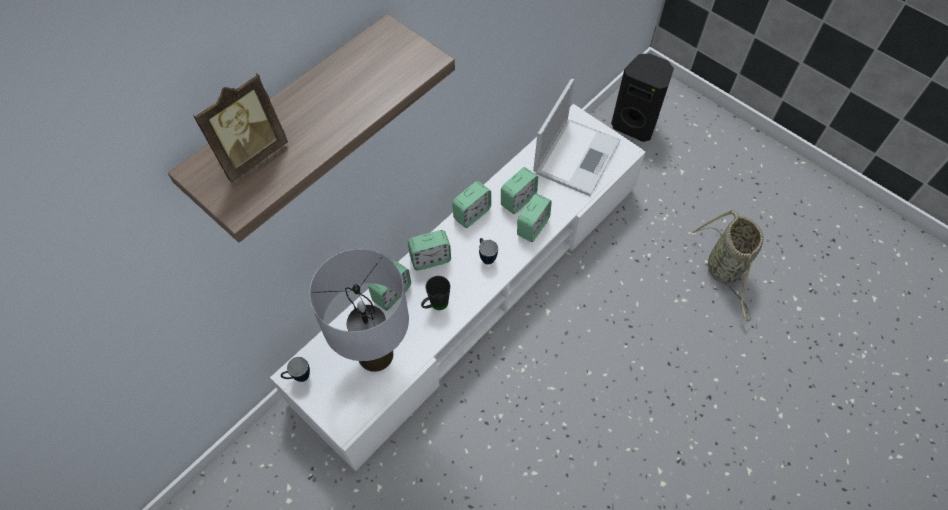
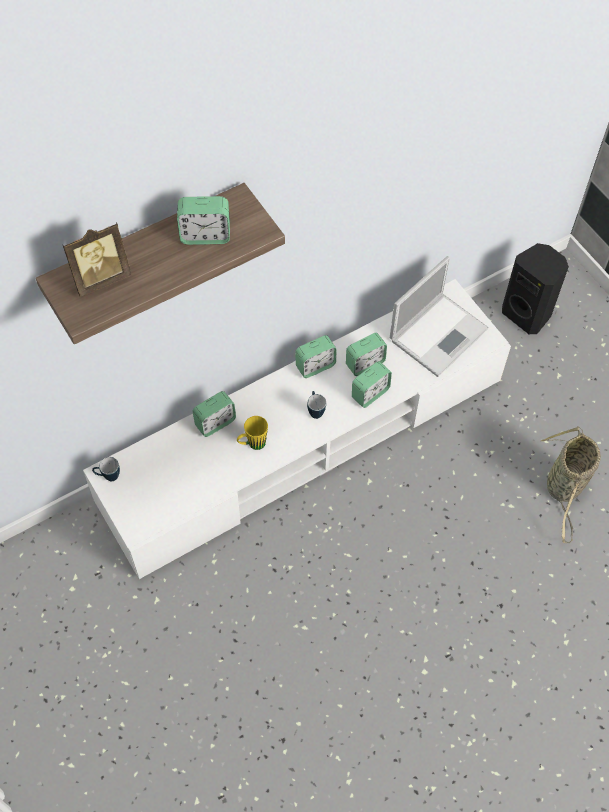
camera: 15 degrees right, 0 degrees up
grey table lamp [309,249,409,372] -> none
alarm clock [408,230,451,271] -> alarm clock moved to [177,196,230,245]
black mug [421,276,450,310] -> yellow mug [237,416,268,450]

